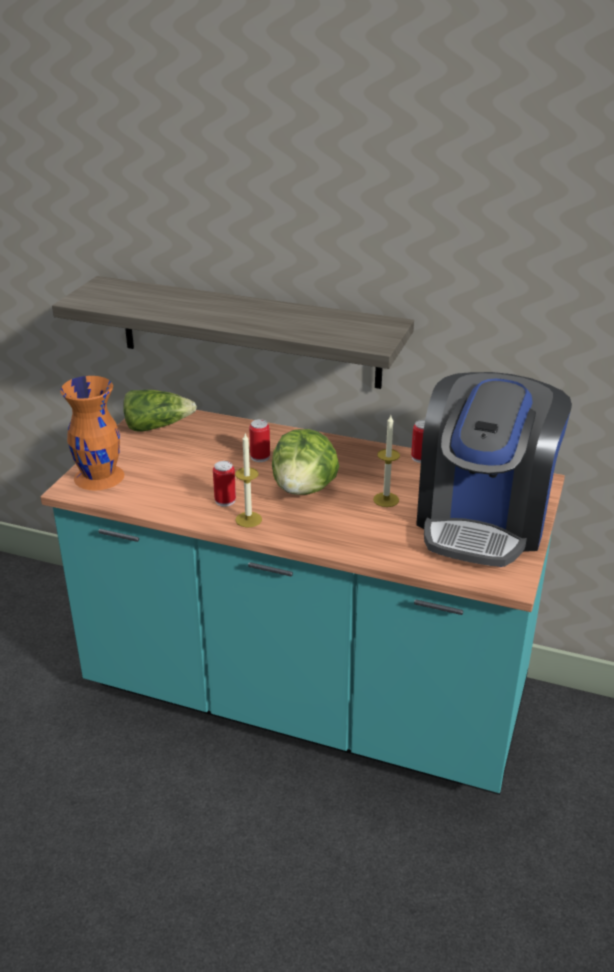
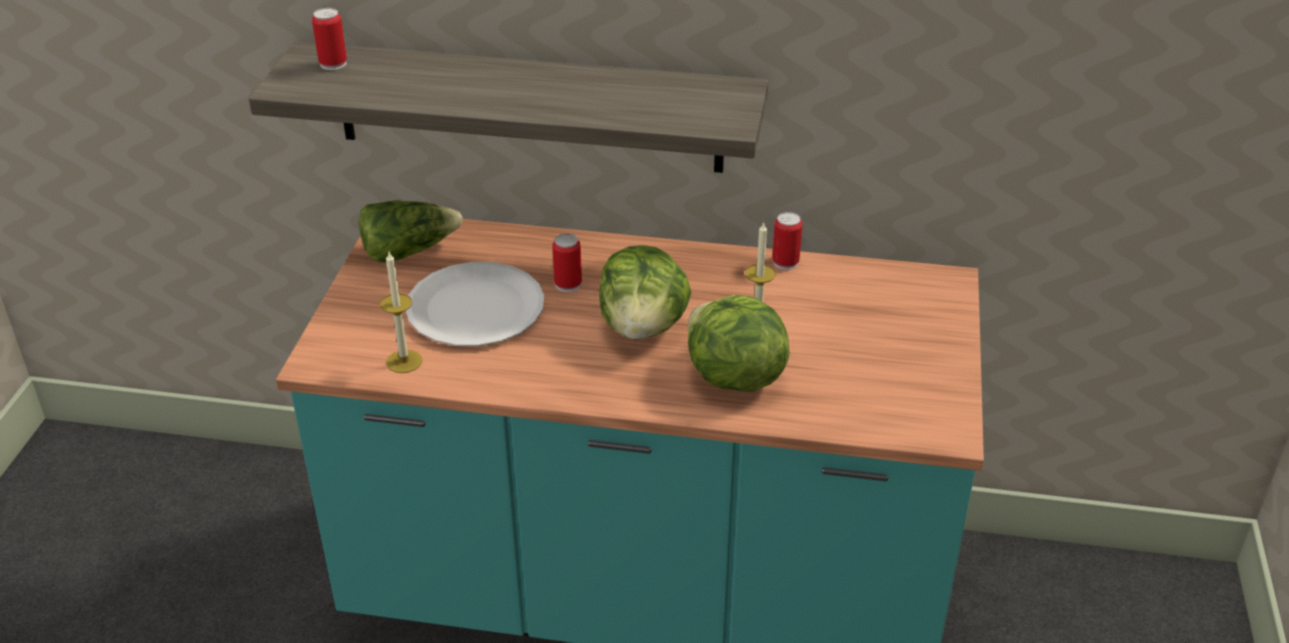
camera: 10 degrees left, 5 degrees up
orange vase [60,376,124,490] -> none
can [213,461,236,507] -> can moved to [312,8,347,70]
candle [235,434,262,527] -> candle moved to [380,252,422,373]
coffee machine [416,372,572,567] -> none
none -> white plate [406,262,545,346]
none -> lettuce [688,295,790,391]

